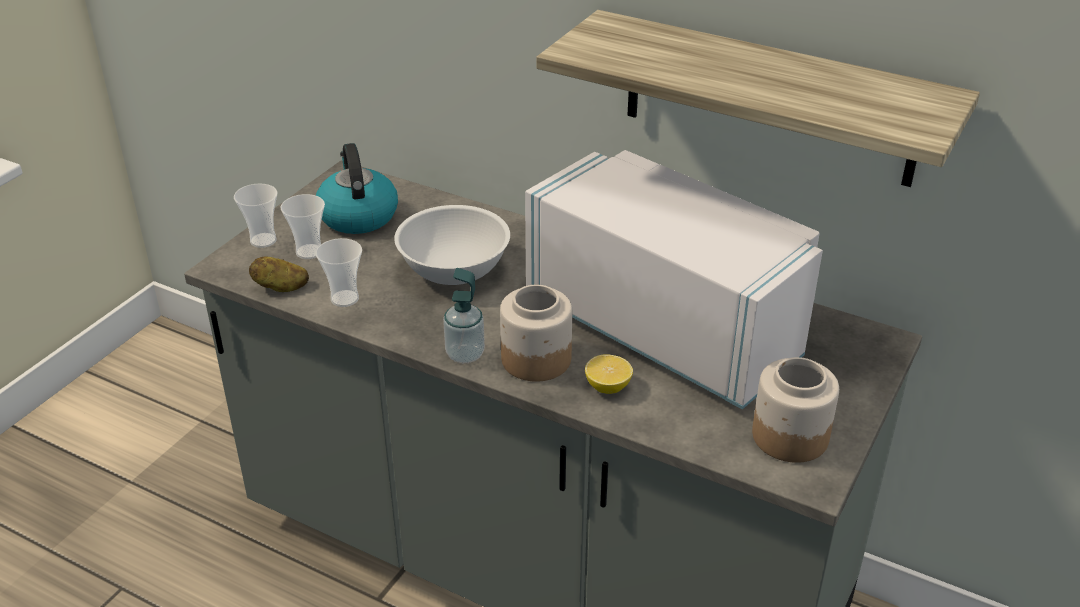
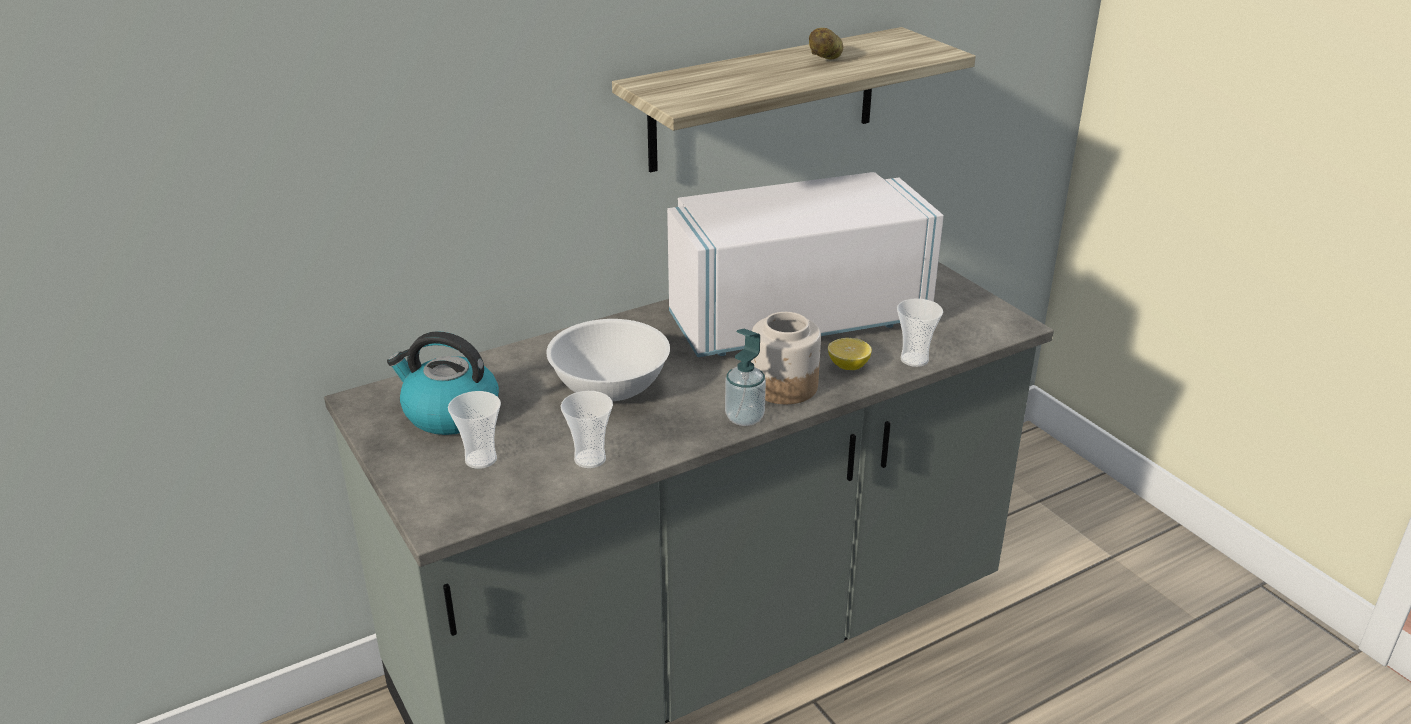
camera: 60 degrees left, 5 degrees down
cup [234,183,277,248] -> cup moved to [897,298,943,367]
potato [249,257,309,292] -> potato moved to [809,28,843,59]
jar [752,357,839,463] -> none

